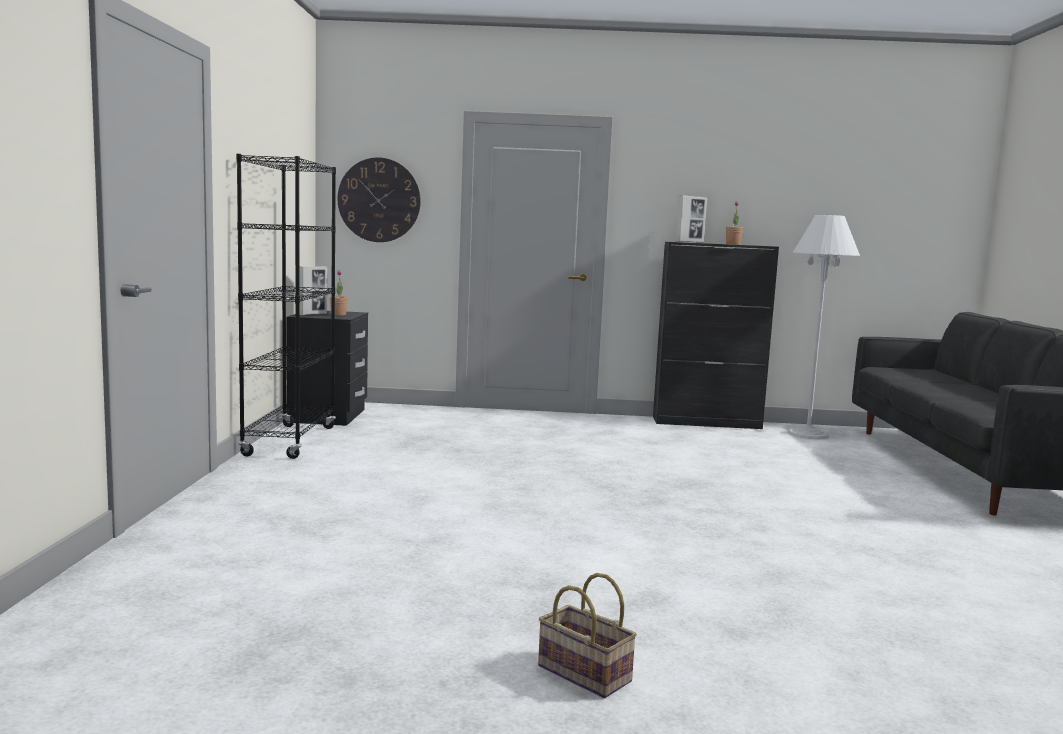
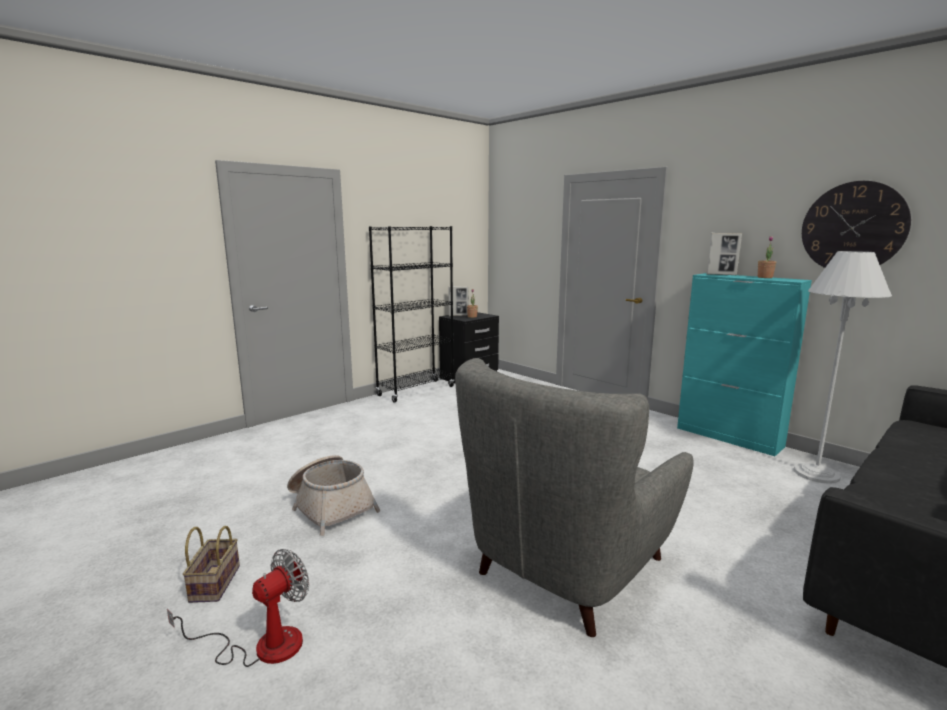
camera: 45 degrees right, 5 degrees up
wall clock [338,157,421,242] -> wall clock moved to [802,181,911,268]
black cabinet [653,242,779,429] -> turquoise cabinet [677,273,812,456]
none -> fan [167,549,309,667]
none -> basket [287,455,380,536]
none -> grey armchair [455,358,694,637]

